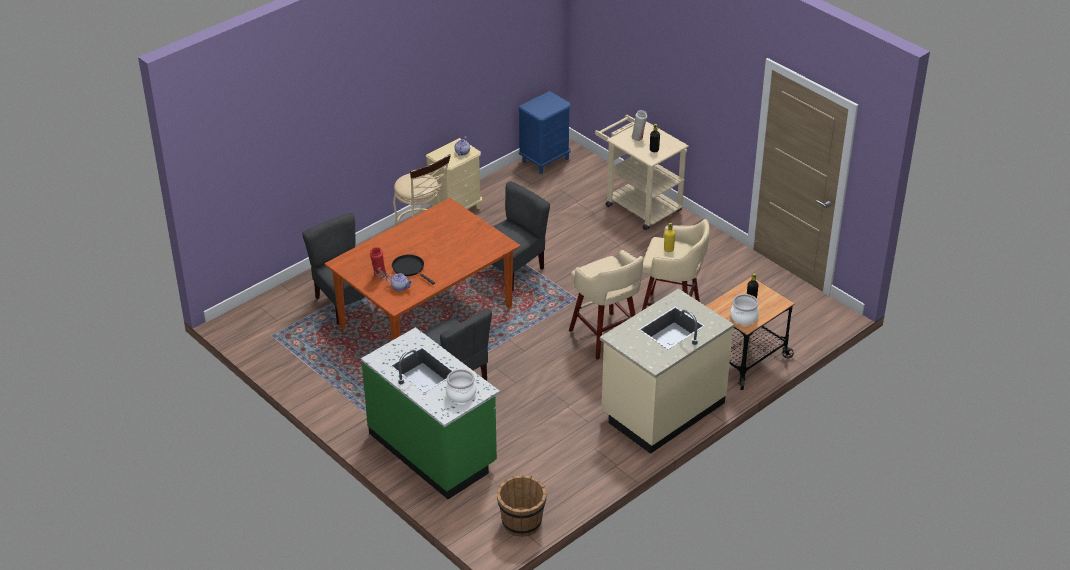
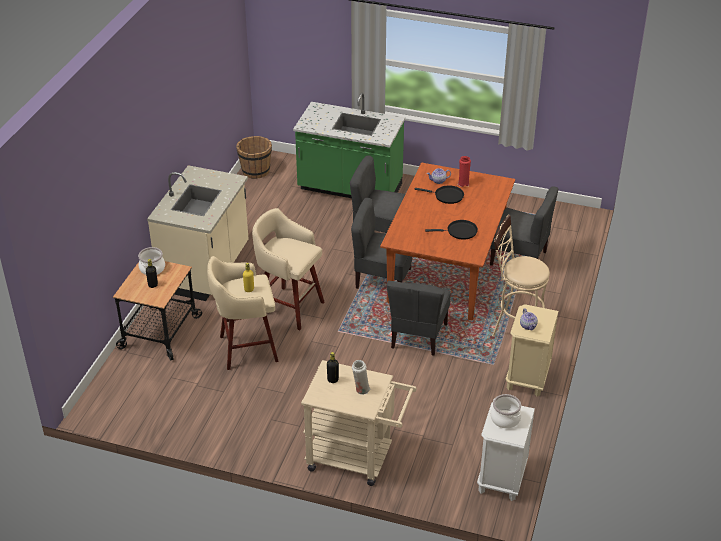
camera: 150 degrees right, 0 degrees up
cooking pot [446,369,476,403] -> cooking pot moved to [491,394,521,429]
blue nightstand [518,91,571,173] -> white nightstand [477,402,535,501]
none -> grey chair [351,198,413,289]
none -> black frying pan [425,220,478,240]

